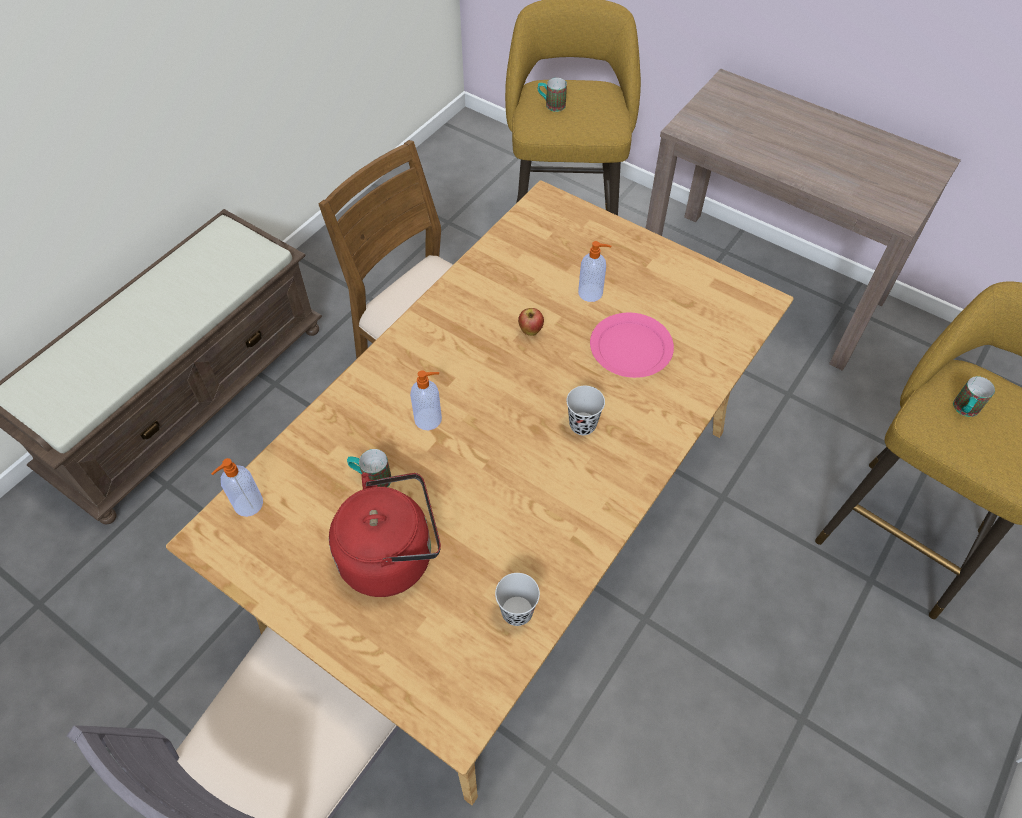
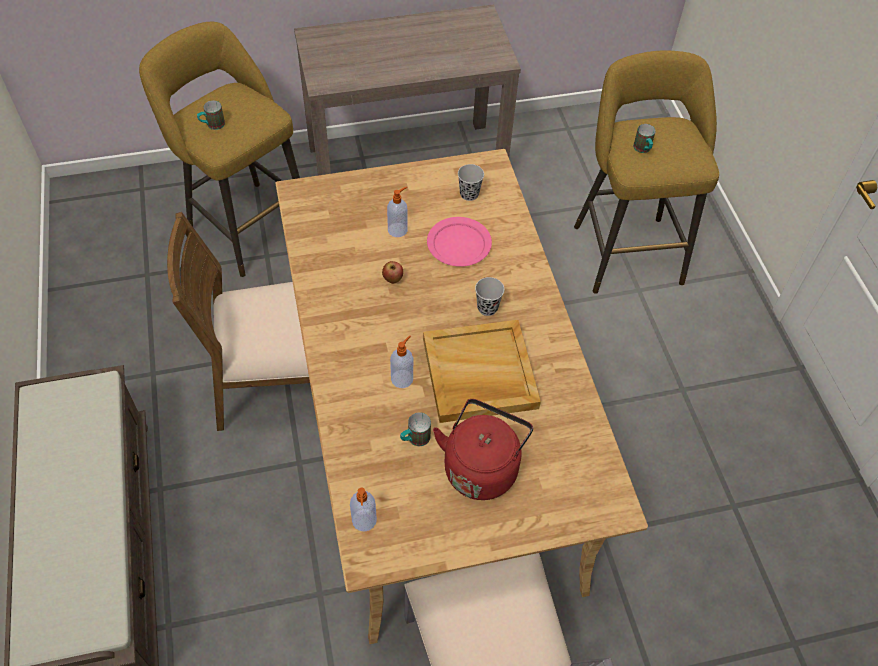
camera: 50 degrees left, 0 degrees up
black cup [495,573,540,626] -> black cup moved to [458,164,484,201]
none -> beige tray [423,320,541,423]

